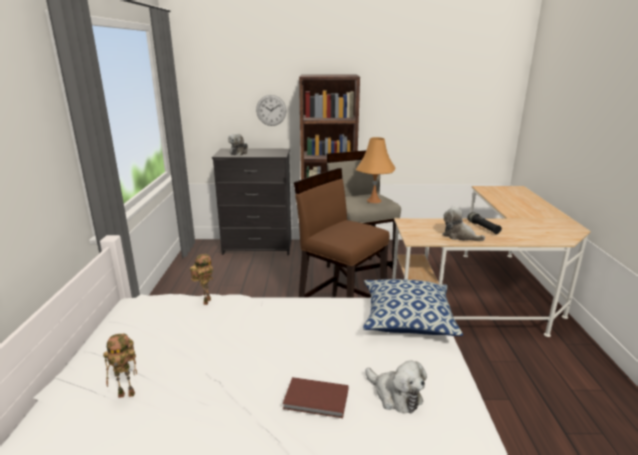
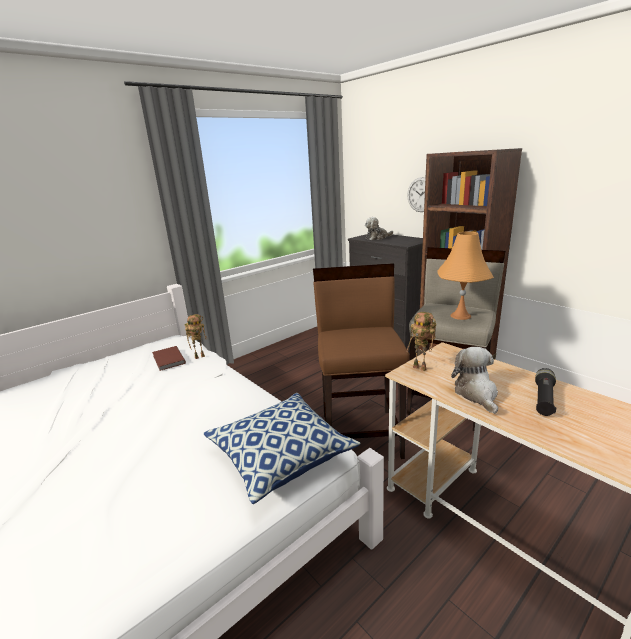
camera: 50 degrees right, 0 degrees up
toy robot [103,334,137,398] -> toy robot moved to [406,312,436,371]
brown book [282,377,349,418] -> brown book moved to [152,346,186,371]
plush toy [365,361,427,413] -> none

